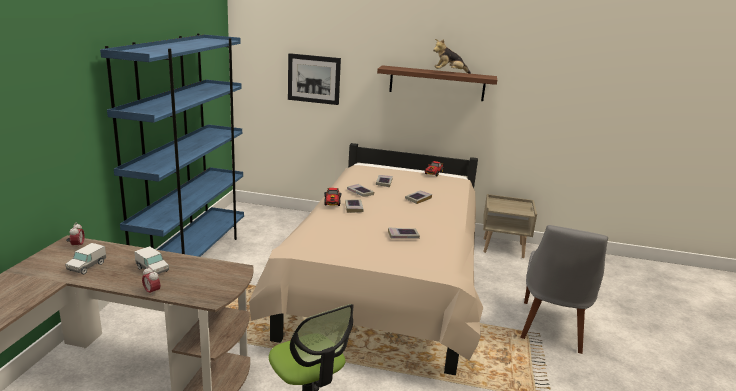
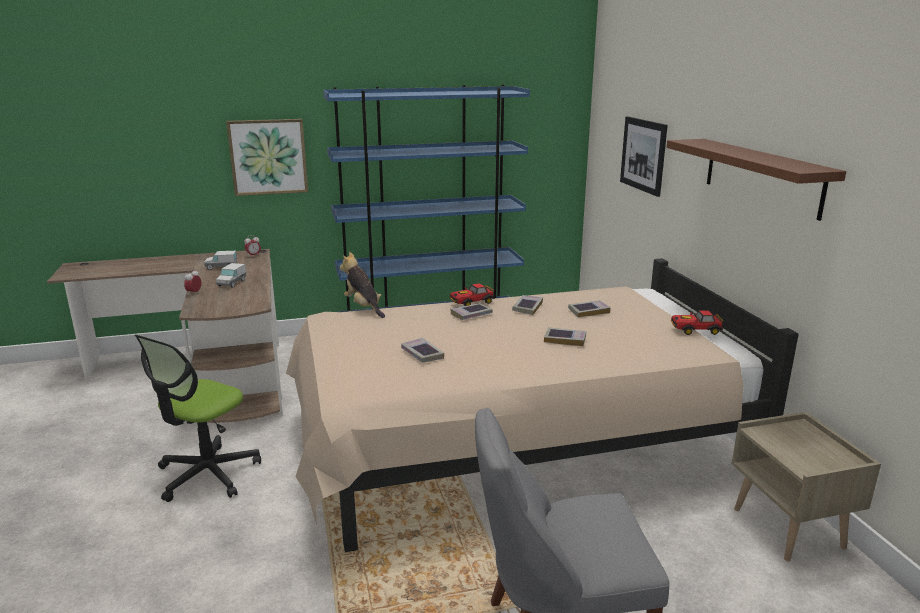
camera: 65 degrees right, 0 degrees up
plush toy [433,39,471,74] -> plush toy moved to [340,252,385,318]
none -> picture [226,119,308,196]

